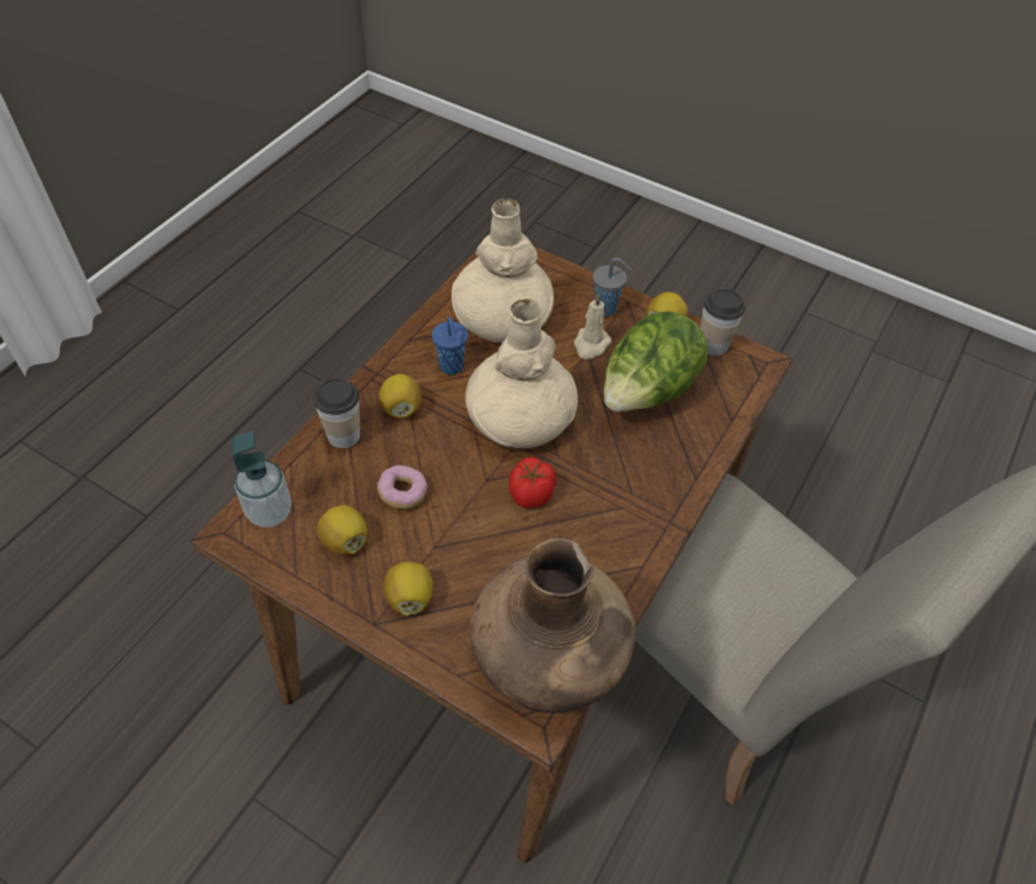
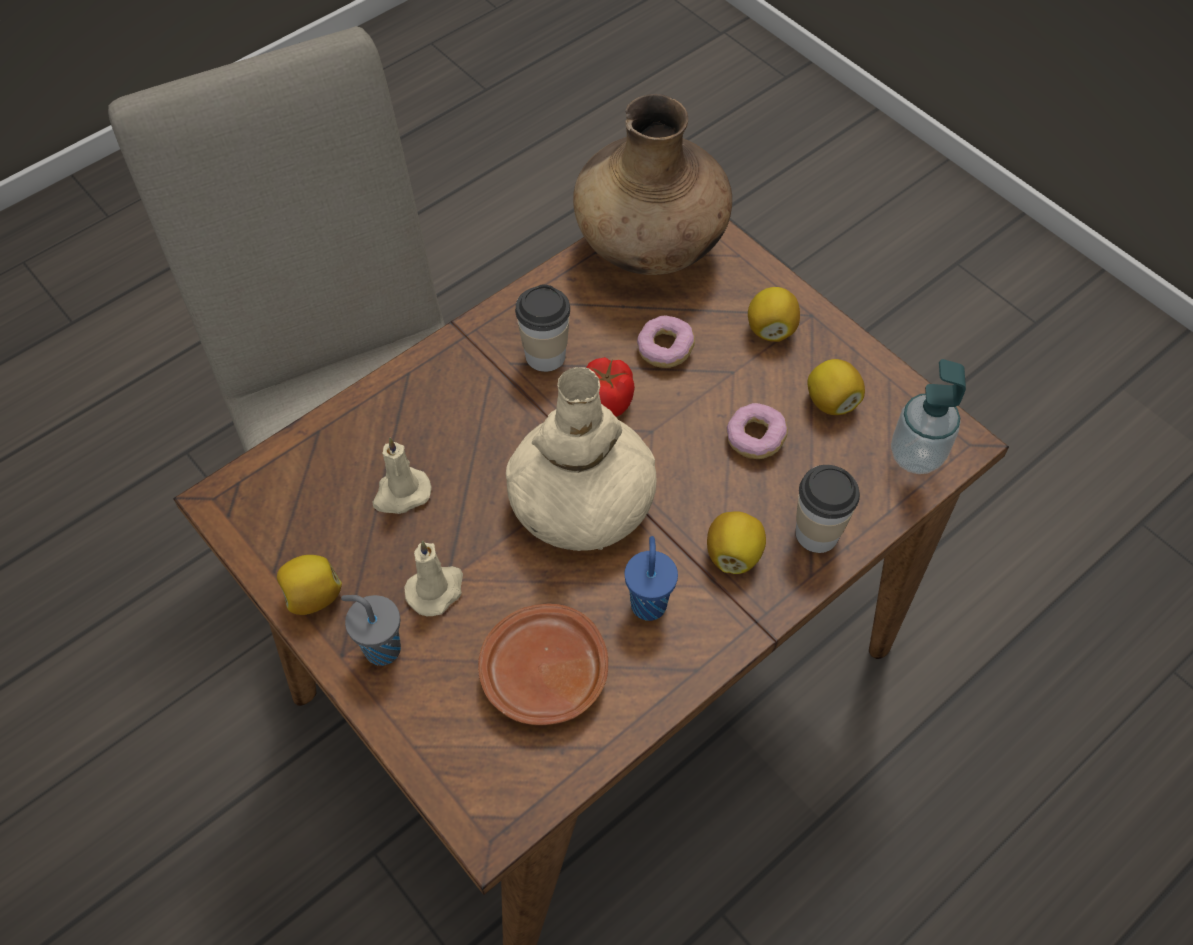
camera: 160 degrees left, 5 degrees up
beige vase [452,198,554,343] -> brown plate [478,604,608,725]
lettuce [604,311,708,412] -> beige candle [372,438,432,514]
cup [700,289,746,356] -> cup moved to [515,285,570,372]
none -> donut [637,315,695,368]

